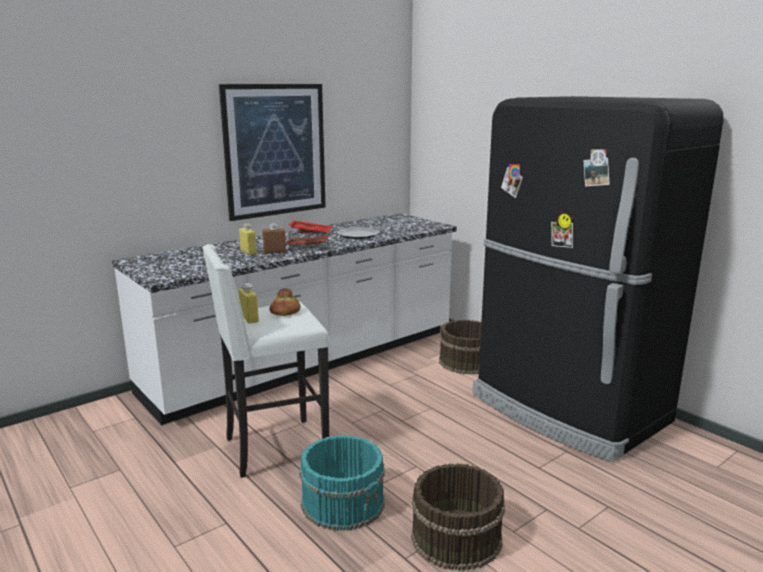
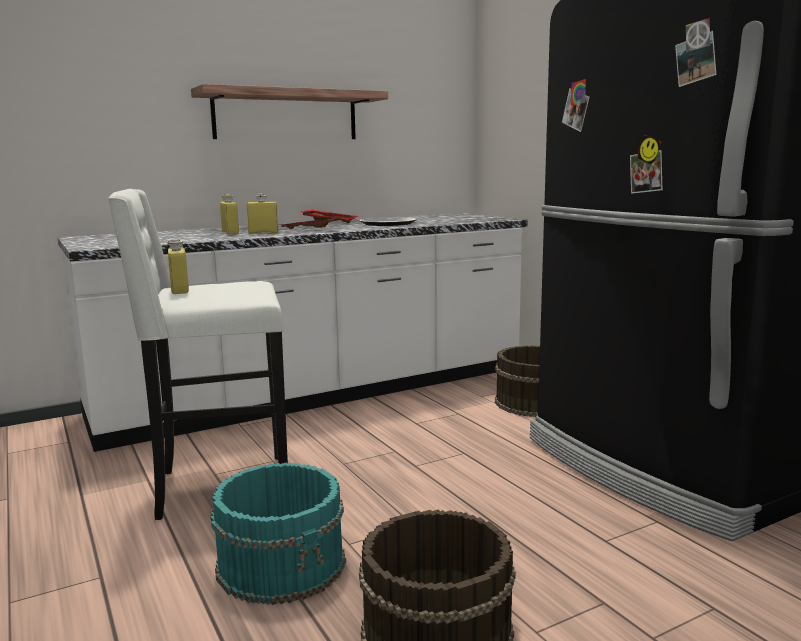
camera: 10 degrees right, 5 degrees down
picture [219,84,326,221] -> shelf [191,84,388,139]
brown bottle [262,224,286,254] -> yellow bottle [247,194,278,234]
bread [269,288,301,316] -> none

